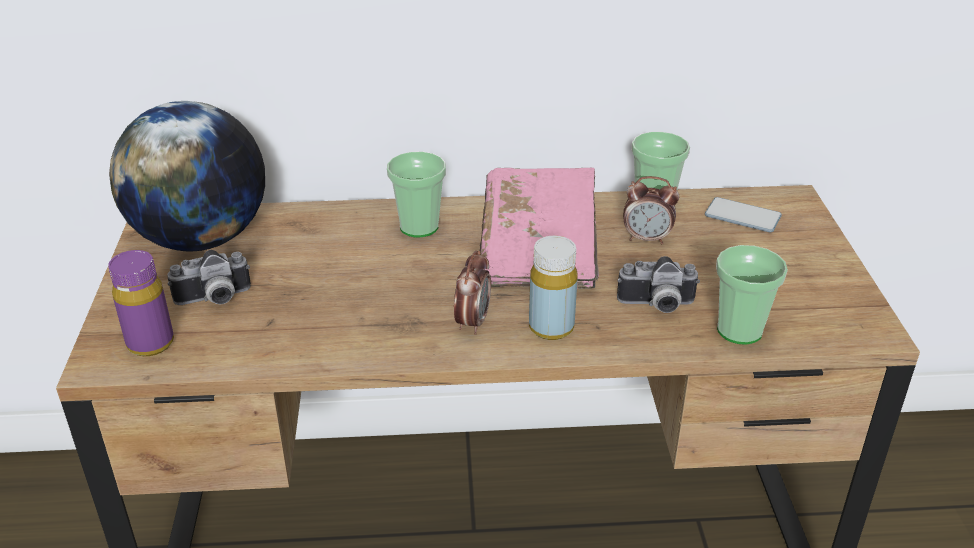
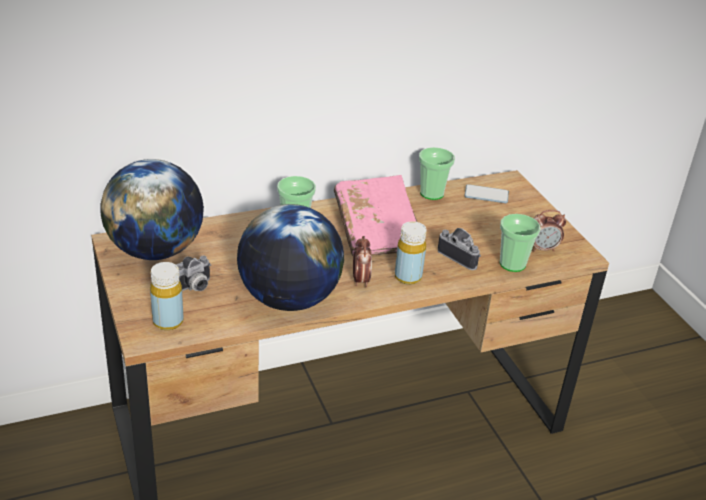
camera: 20 degrees left, 0 degrees up
purple bottle [108,250,174,356] -> yellow bottle [150,262,183,330]
camera [617,256,700,313] -> camera turned 120 degrees counterclockwise [438,228,481,270]
alarm clock [623,176,679,244] -> alarm clock moved to [533,210,566,252]
none -> globe [237,204,344,311]

